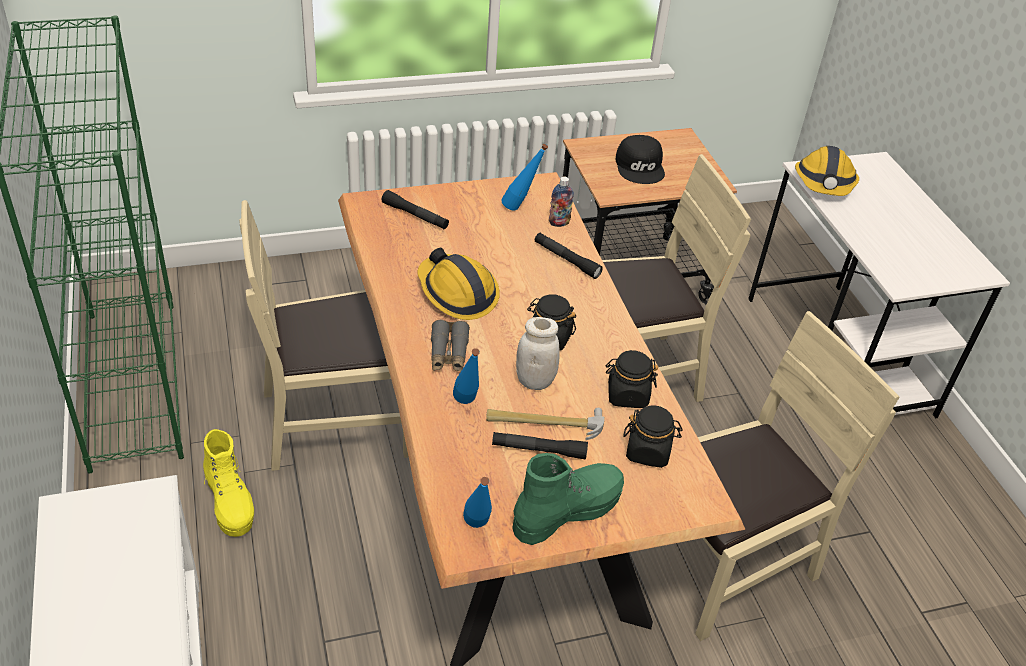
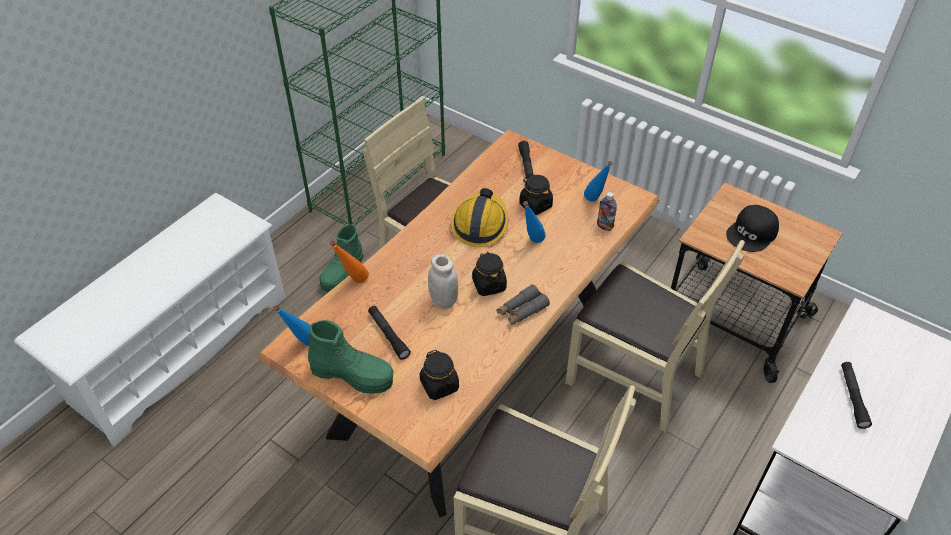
camera: 55 degrees right, 5 degrees up
yellow boot [203,429,254,537] -> green boot [319,224,363,292]
grey binoculars [431,320,470,372] -> grey binoculars moved to [496,285,550,326]
blue bottle [453,348,480,404] -> blue bottle moved to [523,201,546,243]
hammer [486,408,605,440] -> none
black flashlight [535,233,603,279] -> black flashlight moved to [841,362,872,429]
black jar [606,350,658,408] -> black jar moved to [519,175,553,215]
hard hat [795,146,859,196] -> none
none -> orange bottle [330,241,369,283]

